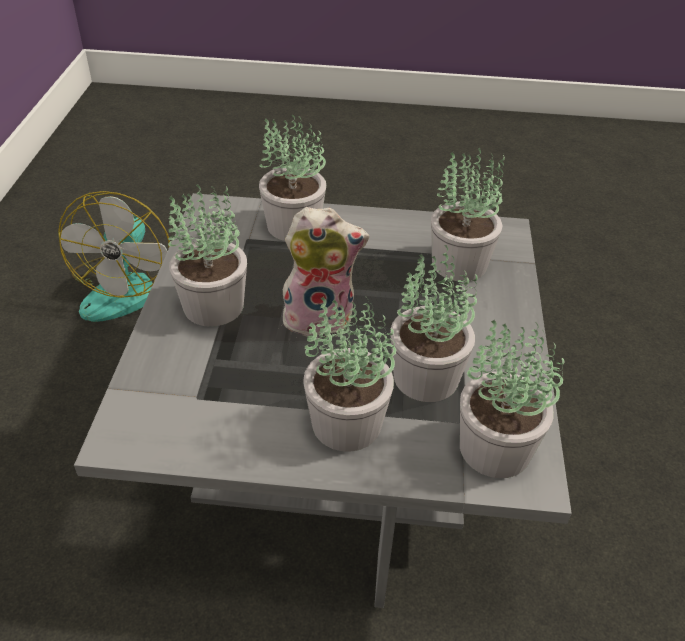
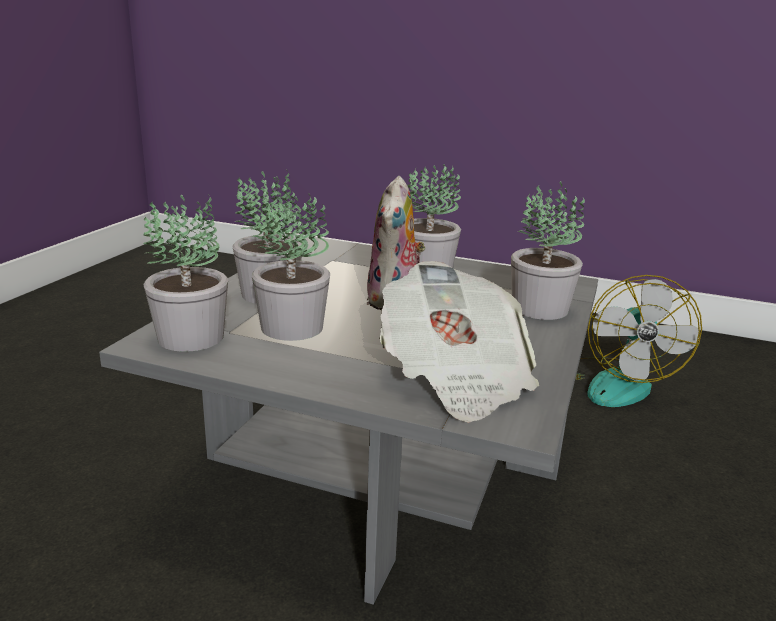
camera: 105 degrees right, 20 degrees down
fan [58,191,170,322] -> fan turned 105 degrees counterclockwise [575,275,702,407]
potted plant [431,148,505,281] -> newspaper [379,261,539,423]

